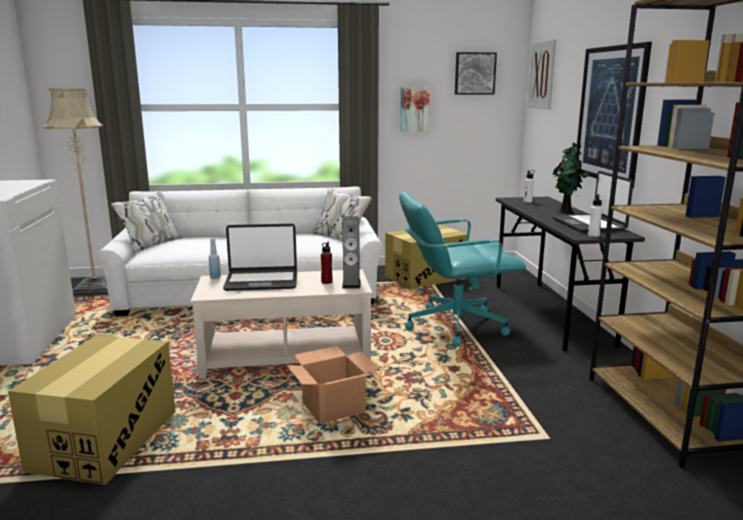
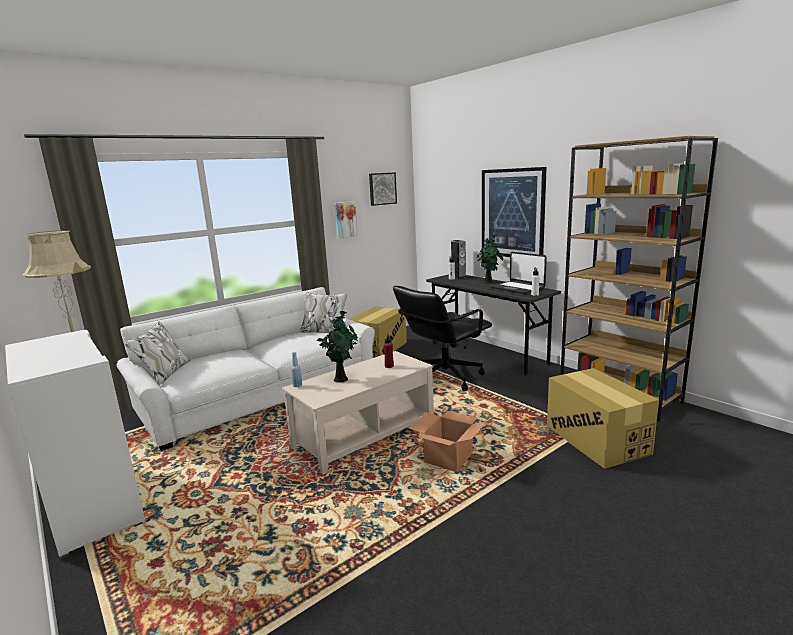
camera: 30 degrees left, 0 degrees up
cardboard box [8,335,176,485] -> cardboard box moved to [547,368,659,469]
laptop [223,224,297,291] -> potted plant [317,311,358,383]
speaker [342,216,361,288] -> speaker moved to [451,240,466,279]
turquoise office chair [399,192,526,347] -> black office chair [393,286,492,391]
picture [527,39,556,109] -> none

